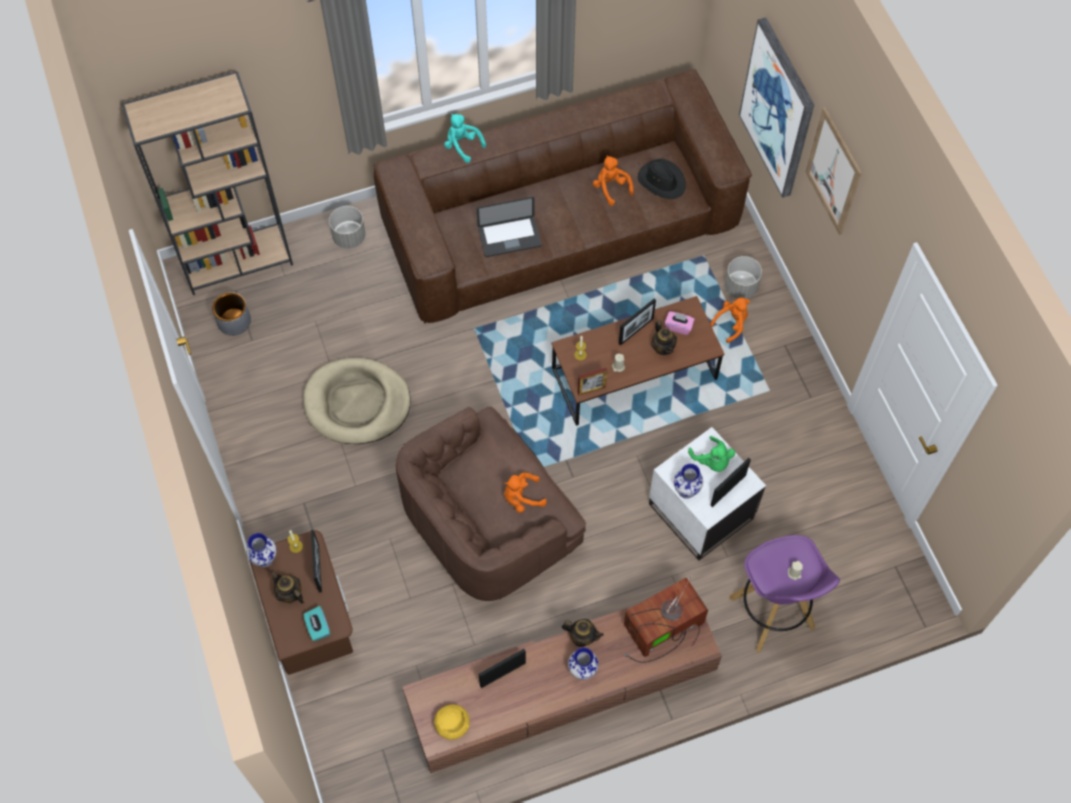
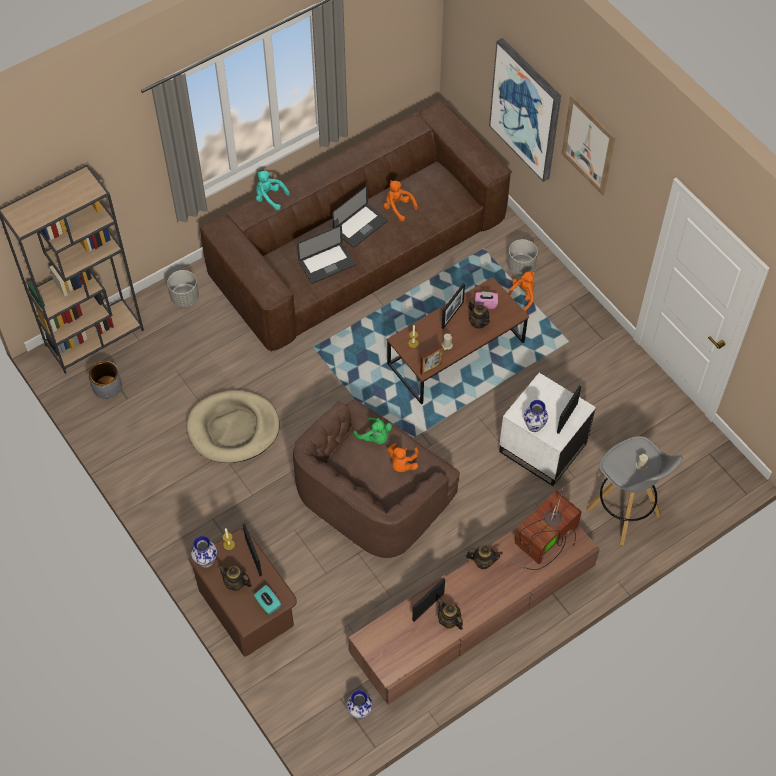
camera: 15 degrees left, 5 degrees down
yellow bowl [434,704,470,740] -> none
orange plush toy [504,473,547,513] -> orange plush toy turned 45 degrees counterclockwise [388,443,419,472]
vase [568,647,599,680] -> vase moved to [347,690,373,719]
black hat [638,159,686,199] -> none
green plush toy [688,436,735,472] -> green plush toy moved to [354,418,392,444]
purple stool [729,535,840,653] -> grey stool [586,436,683,546]
none -> laptop [332,186,388,248]
none -> teapot [437,598,463,630]

